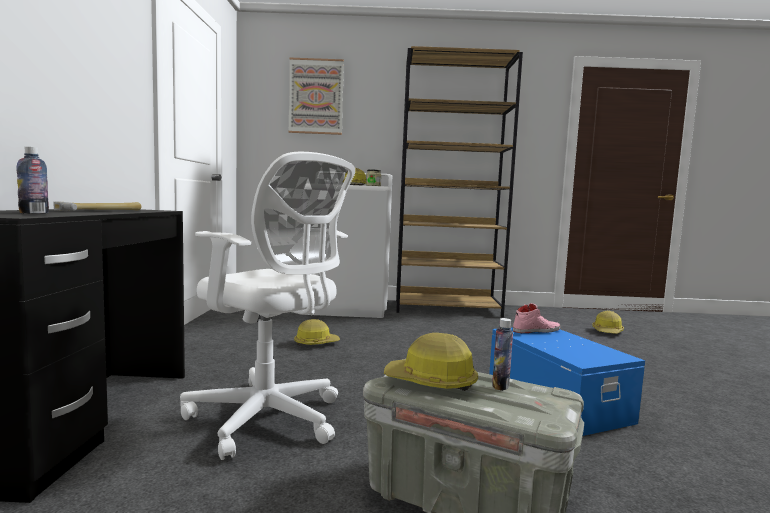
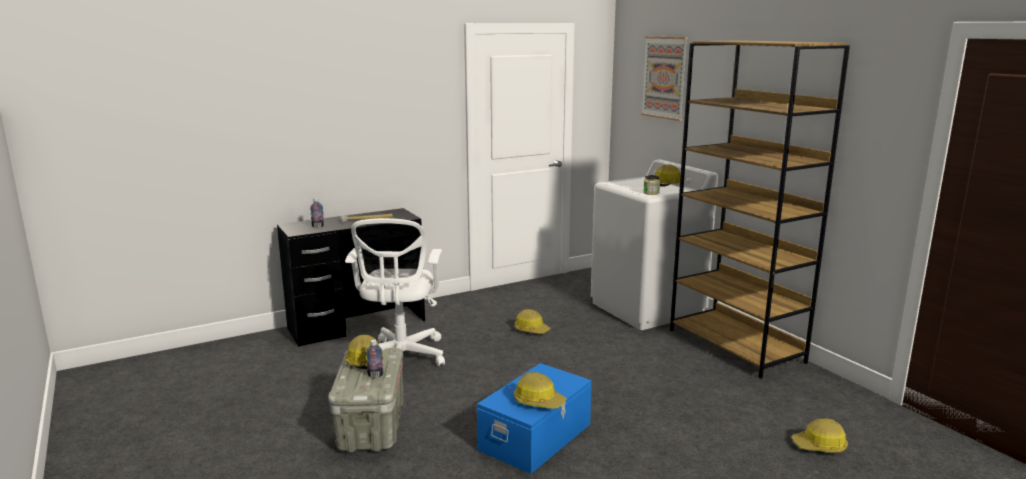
camera: 60 degrees right, 10 degrees up
pink shoe [513,303,560,333] -> none
none -> hard hat [514,372,567,409]

